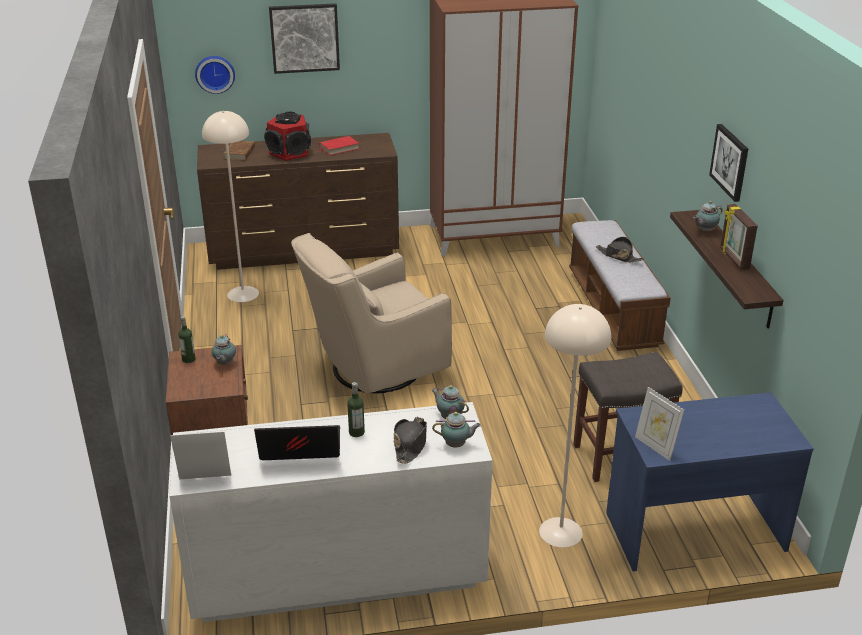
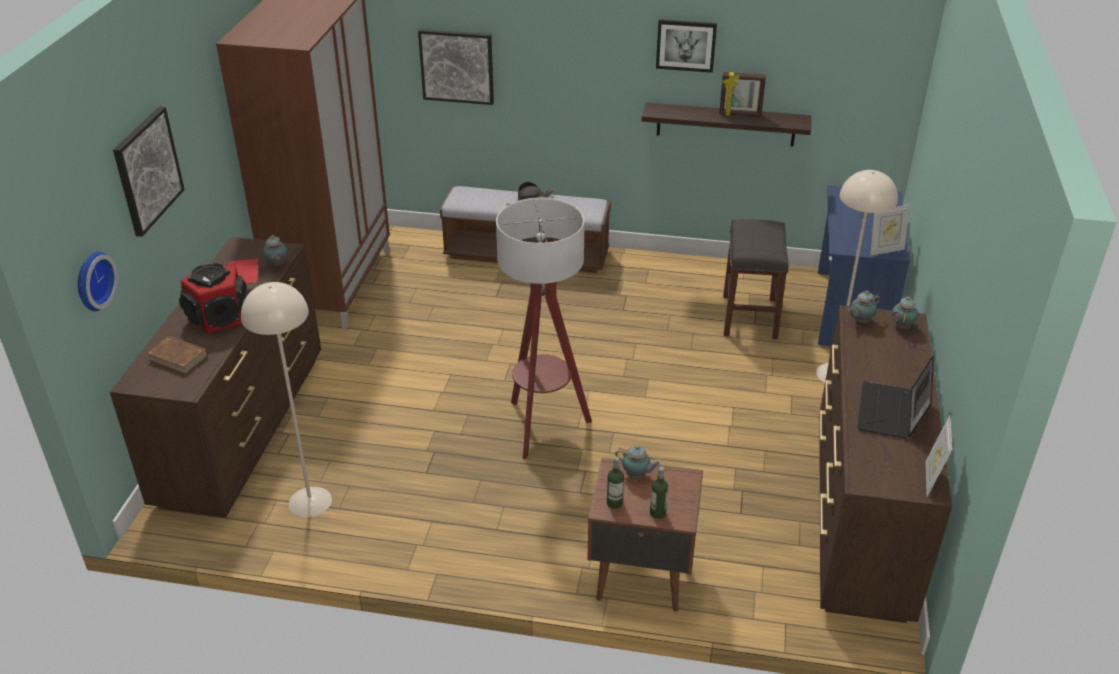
camera: 70 degrees left, 5 degrees up
white dresser [170,402,492,622] -> brown dresser [819,305,952,623]
beige armchair [291,233,452,393] -> floor lamp [496,197,592,459]
bottle [347,382,365,437] -> bottle moved to [650,467,668,519]
black hat [394,417,427,464] -> none
teapot [693,201,723,232] -> teapot moved to [263,235,288,266]
none -> picture [418,29,494,105]

